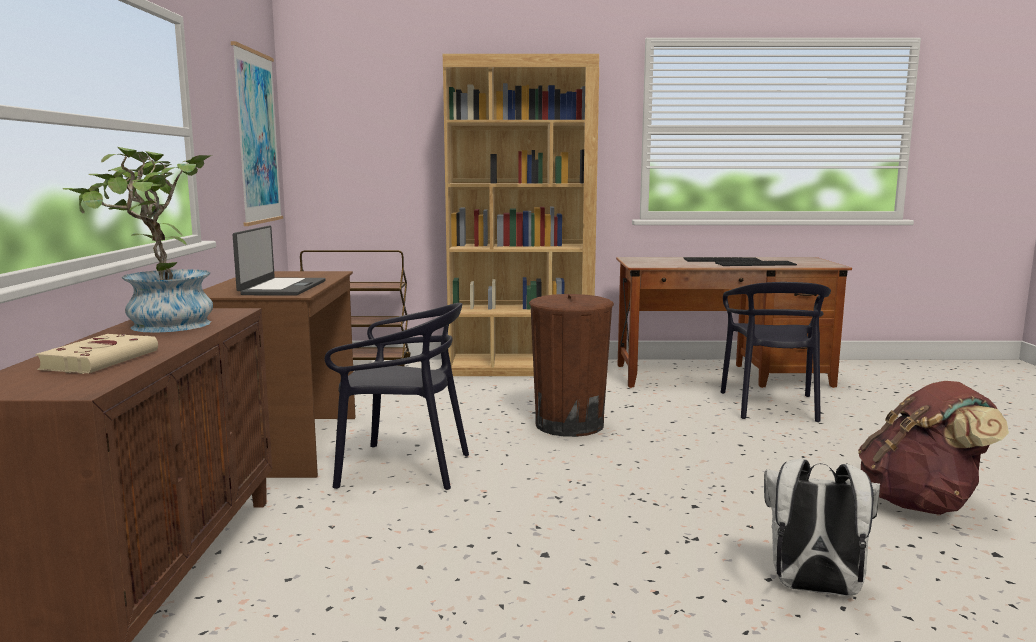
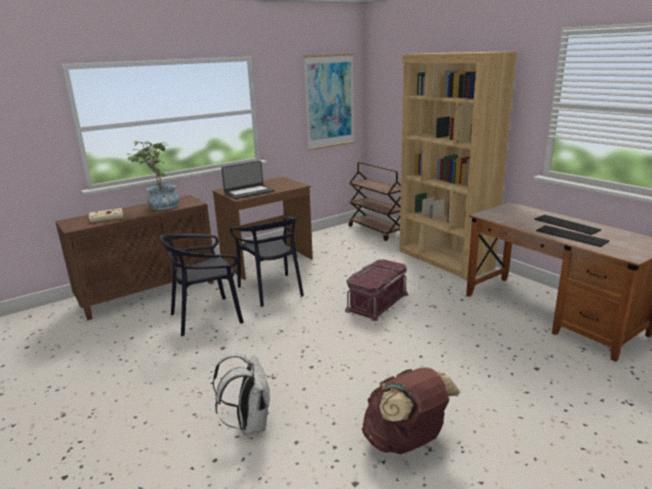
camera: 55 degrees right, 10 degrees up
brown trash can [529,294,614,437] -> red storage box [345,259,408,321]
black chair [721,282,831,422] -> black chair moved to [160,234,244,336]

